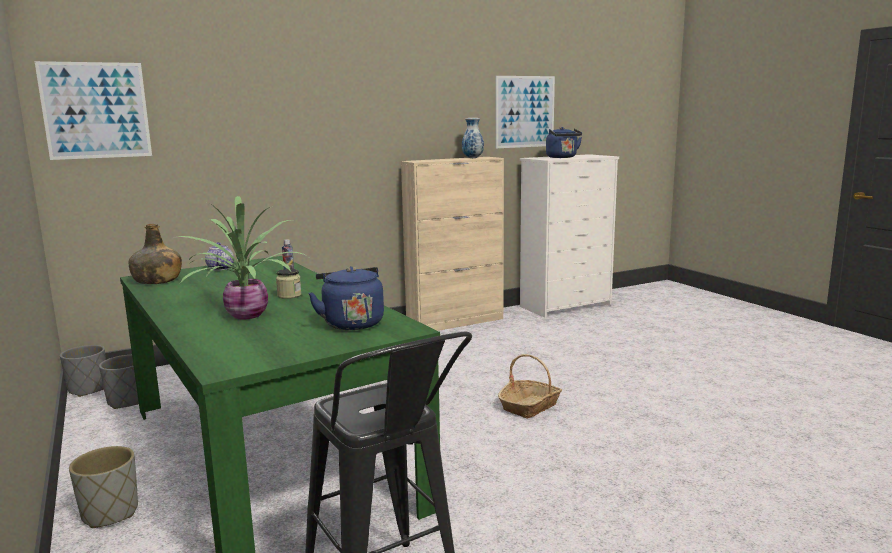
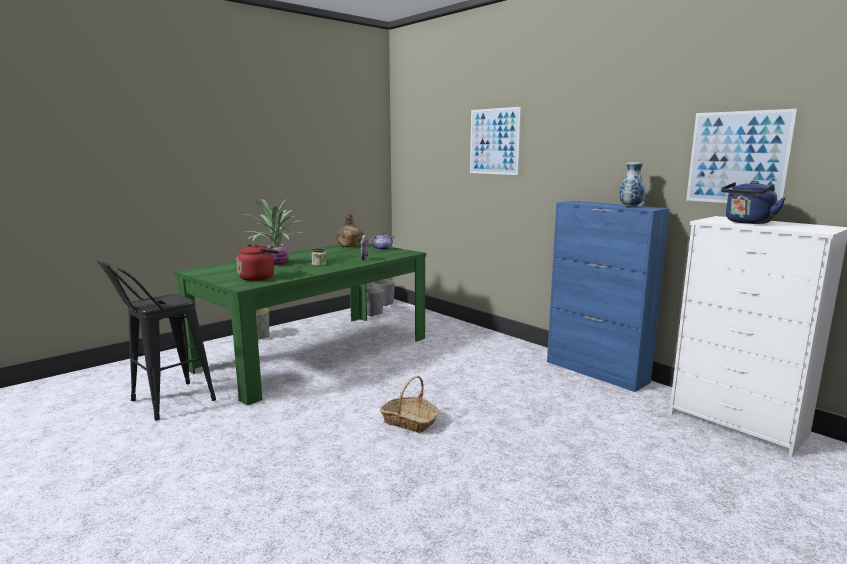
camera: 75 degrees right, 0 degrees up
picture [35,61,152,160] -> picture moved to [470,107,521,175]
blue kettle [308,266,384,330] -> red kettle [237,244,279,281]
beige cabinet [401,157,504,331] -> blue cabinet [547,201,670,392]

